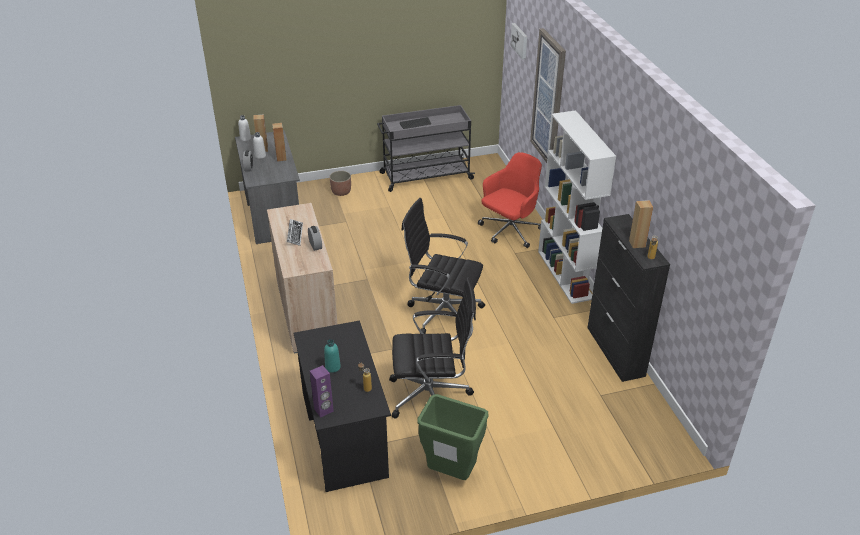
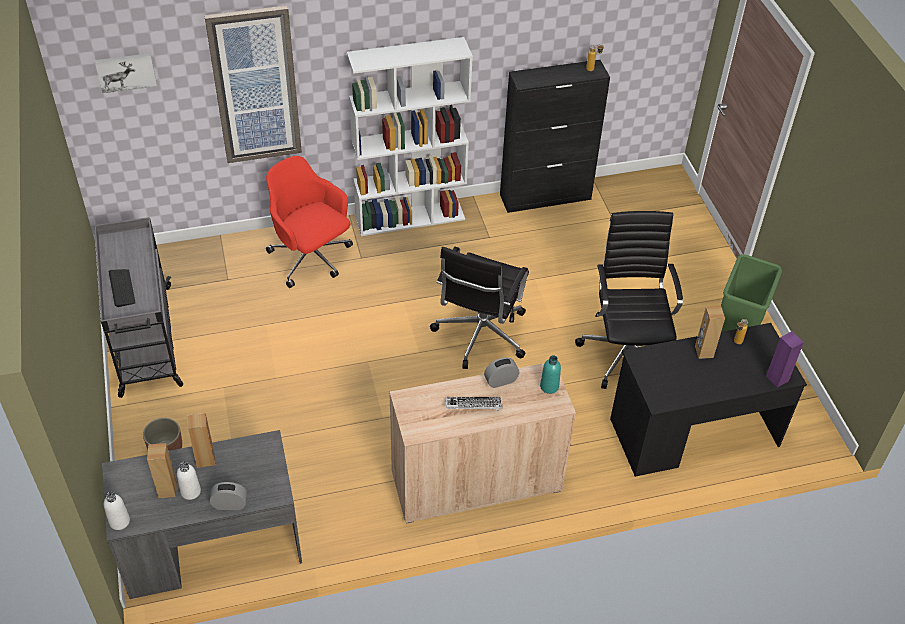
camera: 90 degrees left, 10 degrees up
turquoise bottle [324,339,341,373] -> turquoise bottle moved to [540,355,561,394]
brown speaker [629,200,653,248] -> brown speaker moved to [695,306,725,359]

